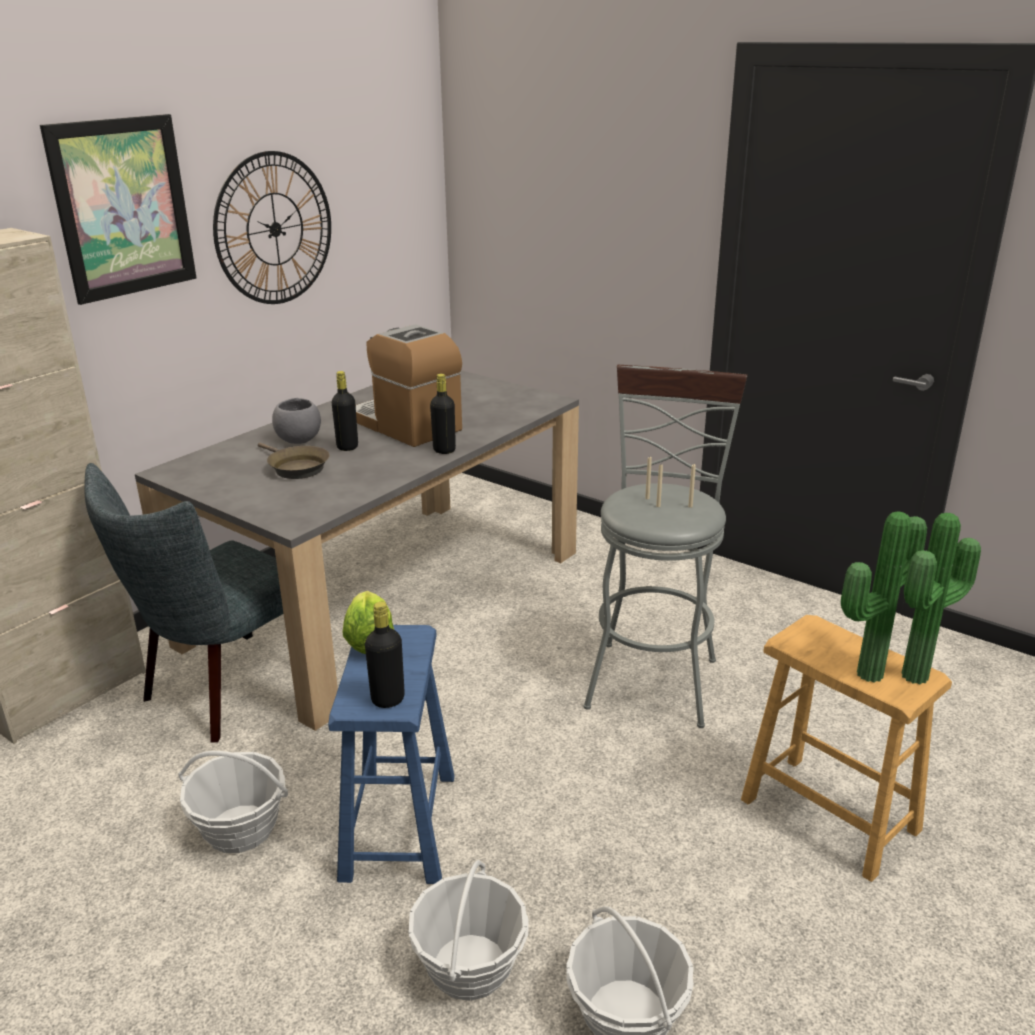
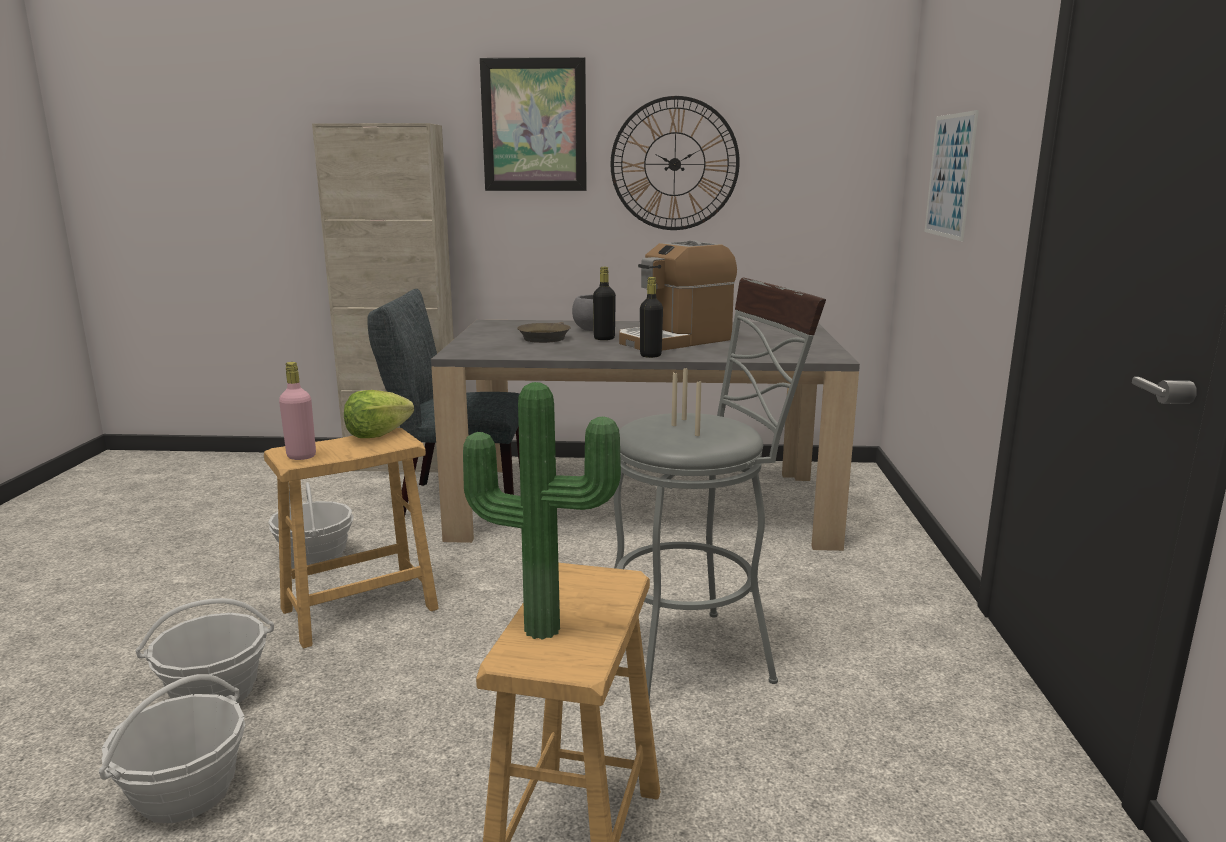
camera: 55 degrees right, 10 degrees down
blue stool [328,625,455,884] -> brown stool [264,428,439,648]
coffee machine [356,324,462,447] -> coffee machine turned 135 degrees counterclockwise [619,241,737,351]
black bottle [365,602,405,708] -> pink bottle [279,362,316,460]
potted plant [901,513,981,684] -> none
none -> picture [925,110,979,241]

